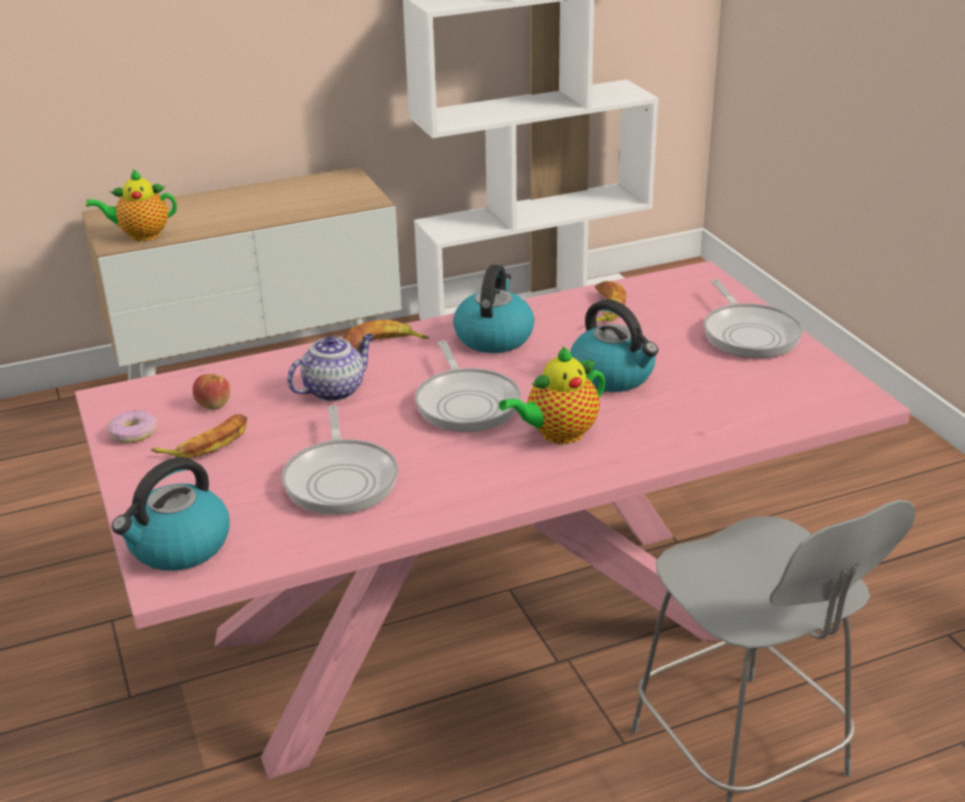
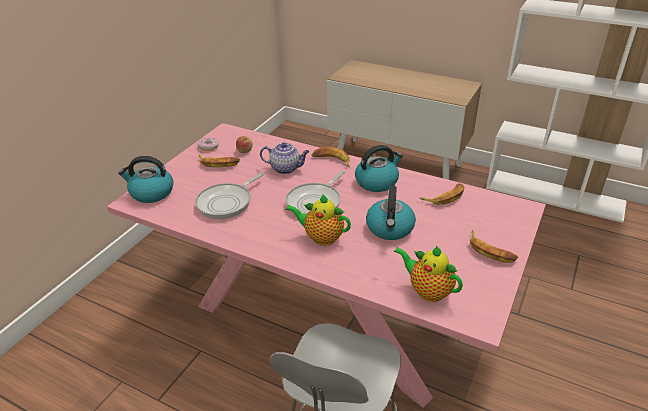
camera: 50 degrees right, 5 degrees up
teapot [86,169,177,241] -> teapot moved to [394,246,463,302]
frying pan [704,280,803,358] -> banana [470,230,518,263]

